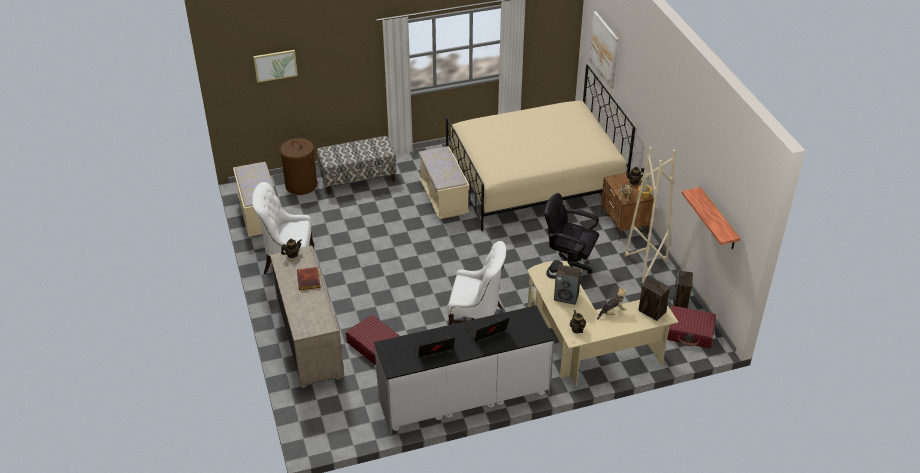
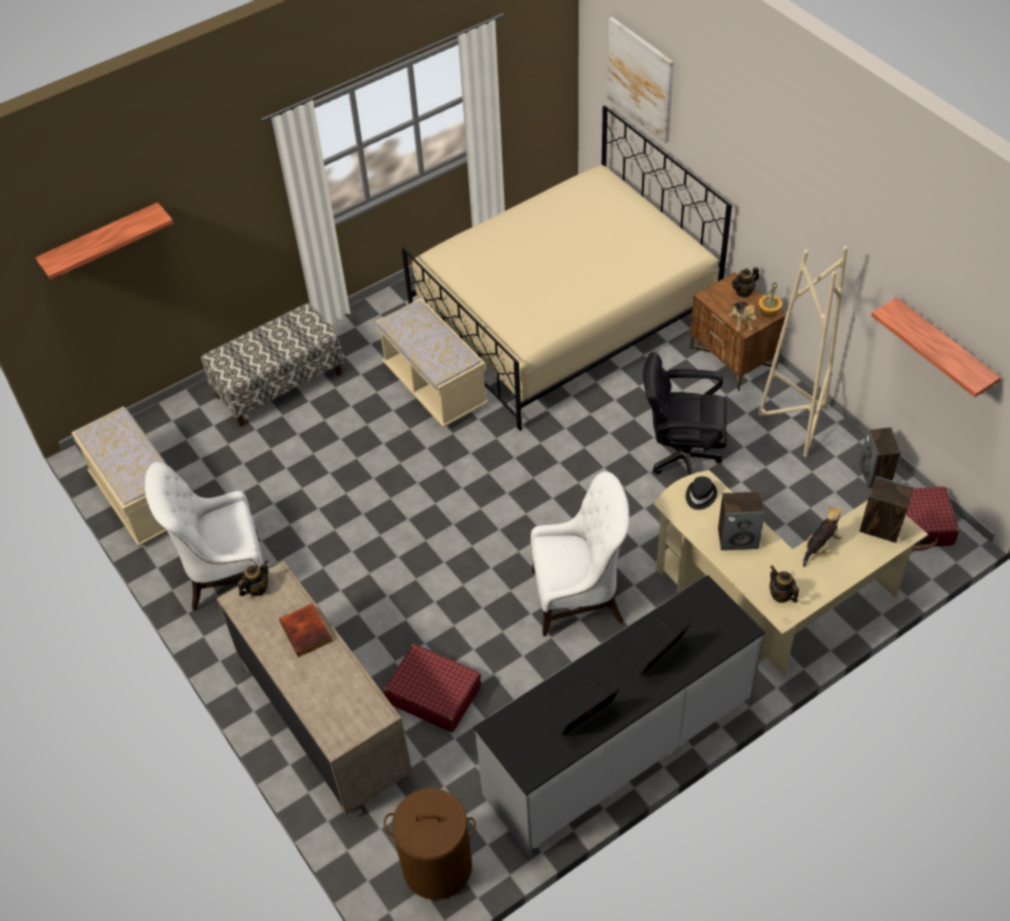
camera: 15 degrees left, 10 degrees up
picture [253,50,298,83] -> shelf [35,202,174,280]
brown laundry basket [279,138,317,195] -> brown laundry basket moved to [384,788,476,900]

